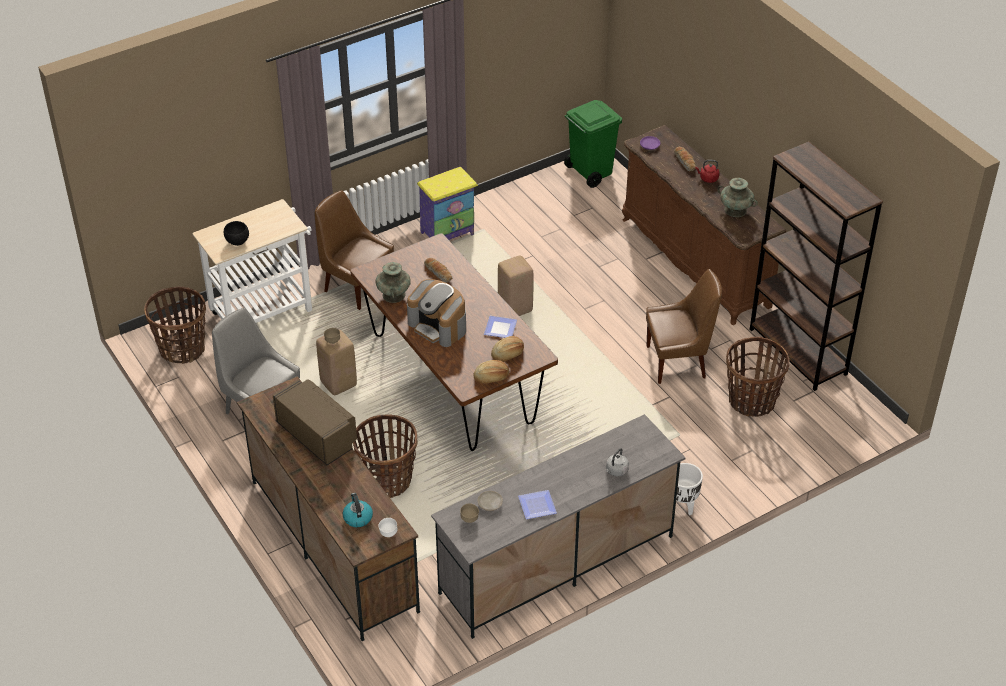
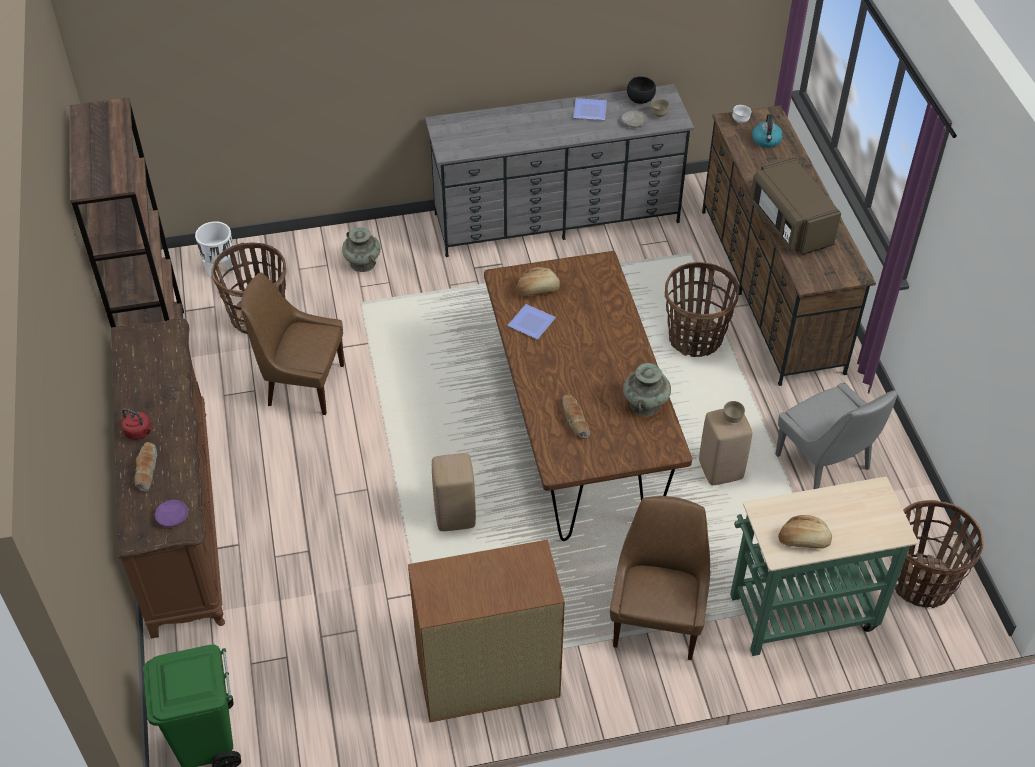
camera: 160 degrees left, 5 degrees up
white cart [193,199,312,323] -> green cart [730,477,918,656]
black bowl [224,221,249,246] -> black bowl moved to [627,76,656,104]
brown chair [315,190,394,310] -> brown chair turned 135 degrees counterclockwise [610,496,710,660]
coffee machine [407,279,466,347] -> none
nightstand [417,167,478,240] -> brown cabinet [408,540,565,722]
bread [474,360,509,384] -> bread moved to [778,515,832,549]
grey kettle [606,448,629,477] -> none
white planter [676,463,703,515] -> white planter moved to [195,221,235,277]
turquoise vase [717,178,758,217] -> turquoise vase moved to [342,228,381,272]

